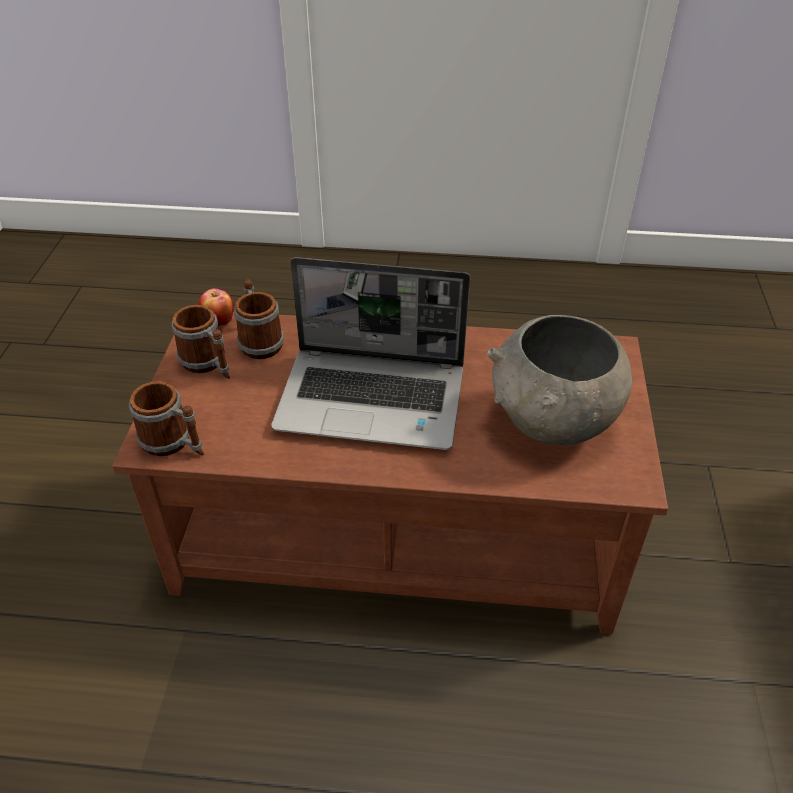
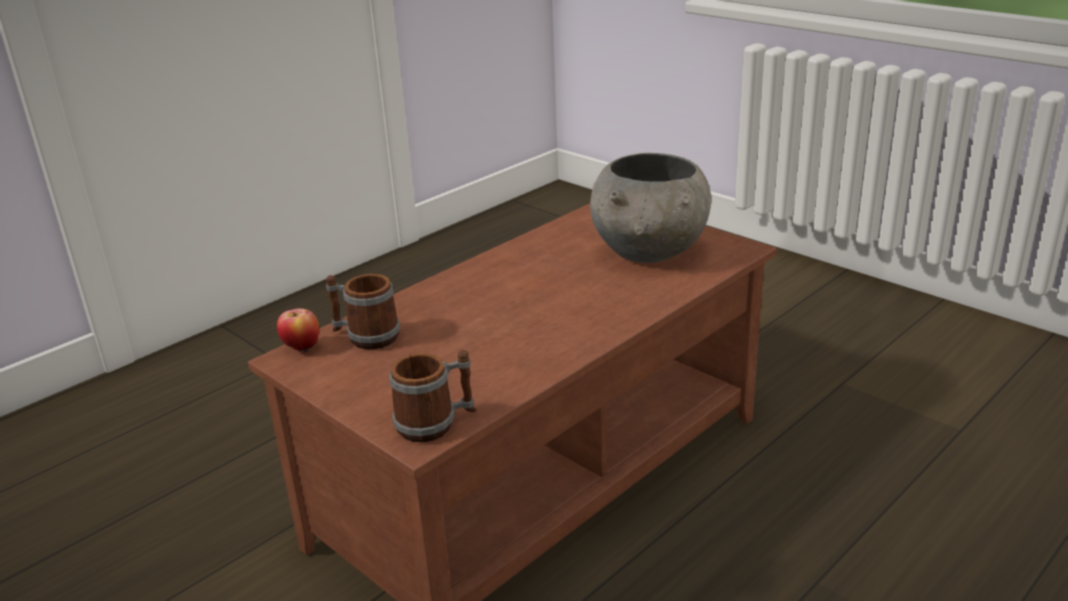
camera: 50 degrees left, 15 degrees down
mug [172,305,230,379] -> none
laptop [271,257,470,450] -> none

